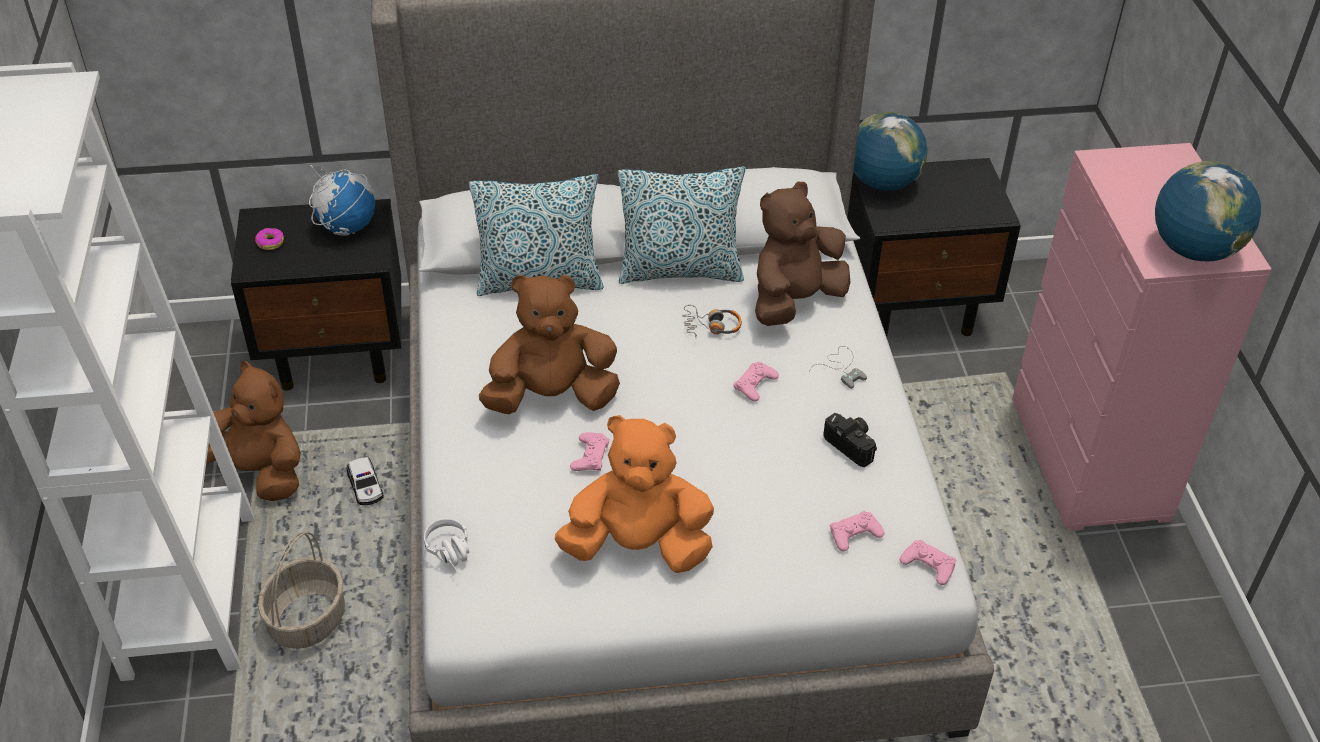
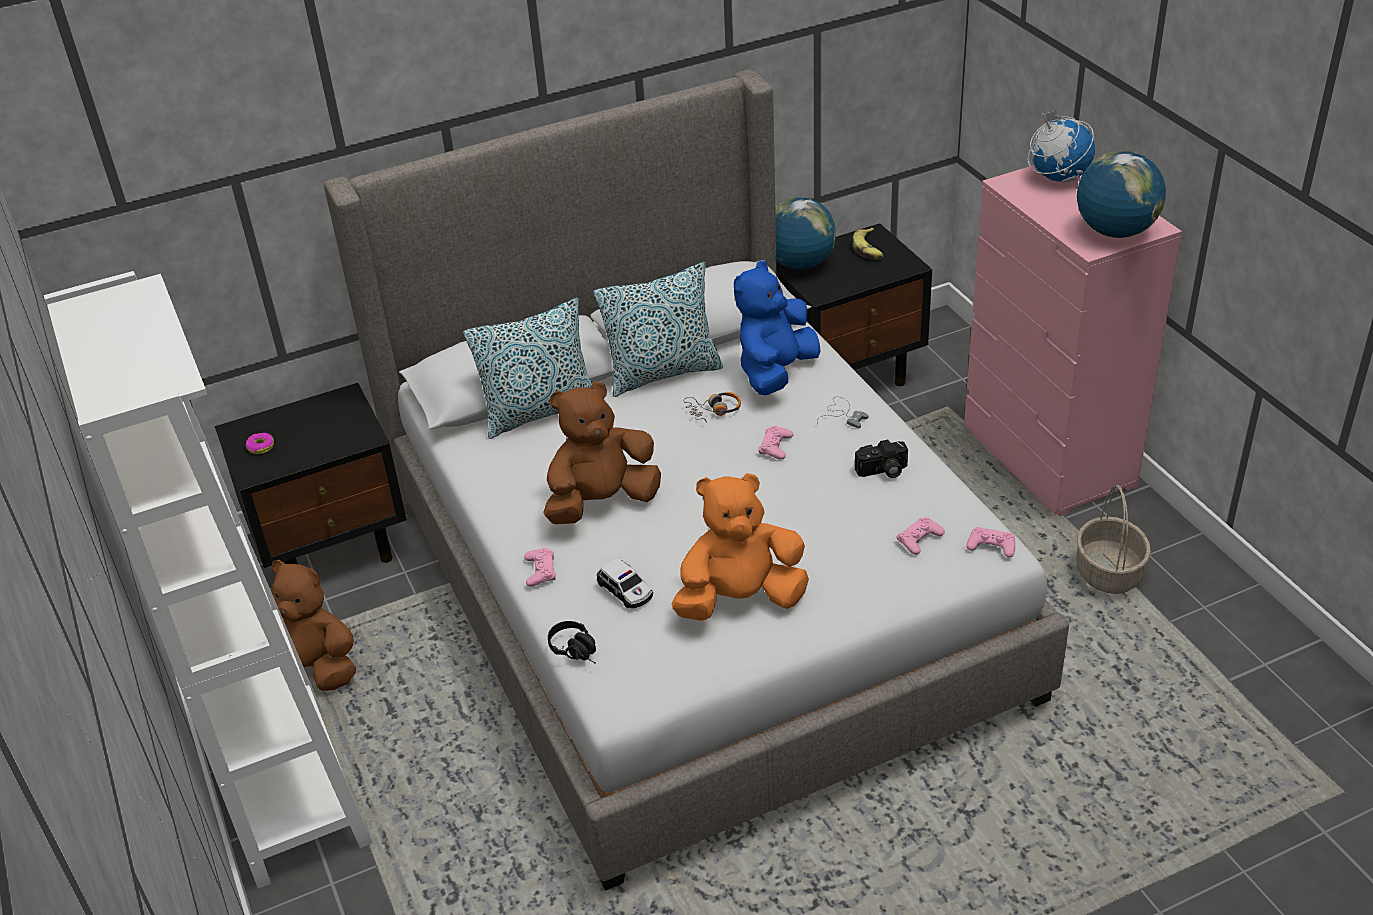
camera: 15 degrees left, 5 degrees down
basket [258,532,345,649] -> basket moved to [1076,485,1151,594]
globe [309,165,375,236] -> globe moved to [1028,110,1095,183]
toy car [347,457,384,505] -> toy car moved to [597,558,653,608]
white headphones [424,519,469,574] -> black headphones [548,621,596,664]
pink game controller [570,432,609,471] -> pink game controller moved to [524,548,556,586]
brown plush toy [755,182,851,326] -> blue plush toy [734,260,821,395]
camera [823,413,877,467] -> camera turned 135 degrees clockwise [855,440,908,478]
none -> banana [853,228,884,259]

